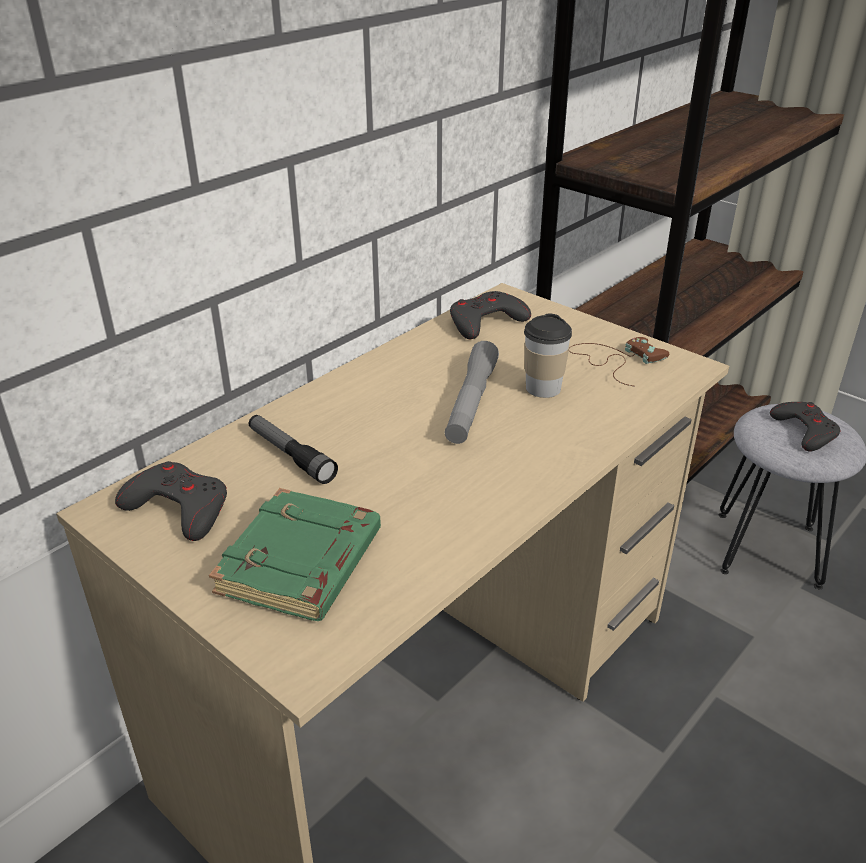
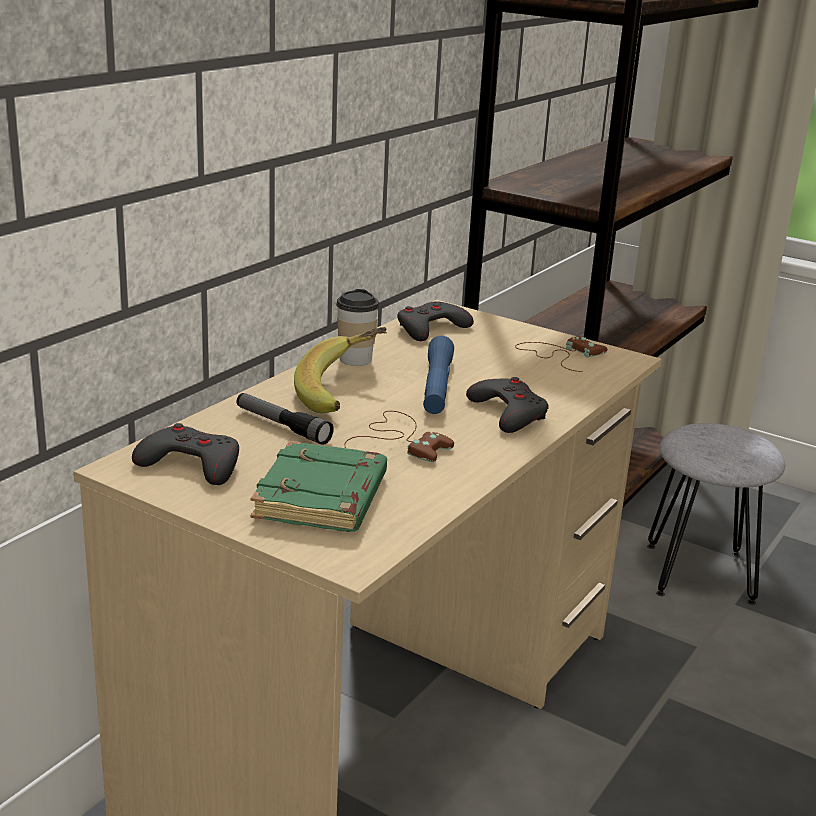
camera: 10 degrees left, 10 degrees down
grey flashlight [444,341,499,444] -> blue flashlight [423,336,454,414]
cup [524,313,572,398] -> cup moved to [336,289,379,366]
grey game controller [770,402,840,452] -> grey game controller moved to [466,377,549,433]
none -> banana [294,327,387,413]
none -> brown game controller [344,411,454,462]

